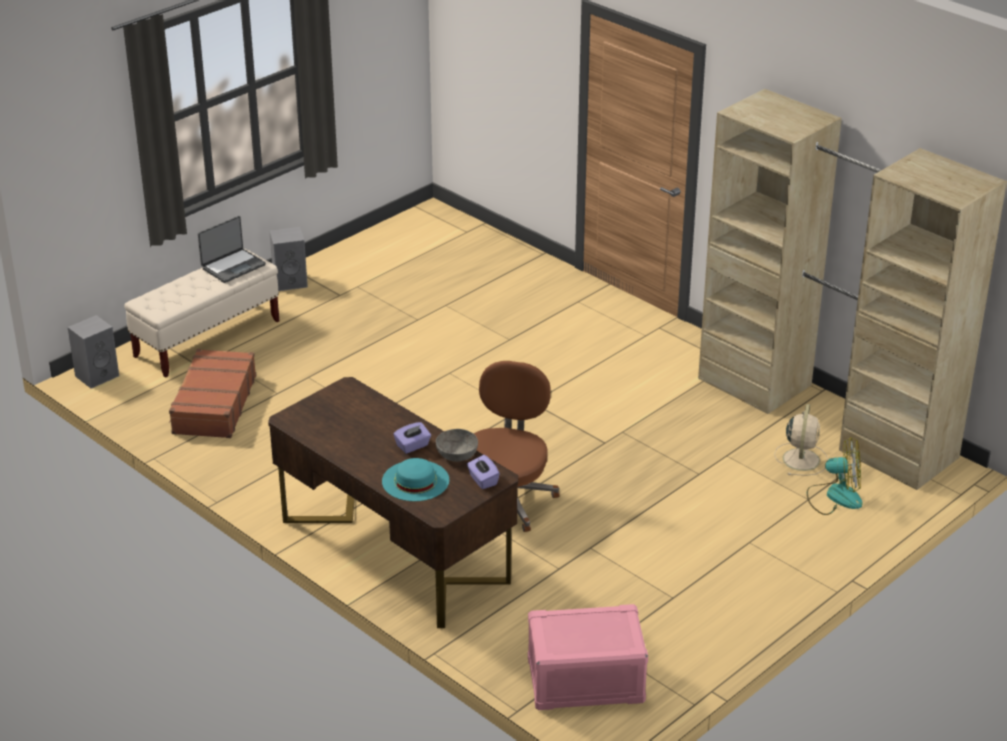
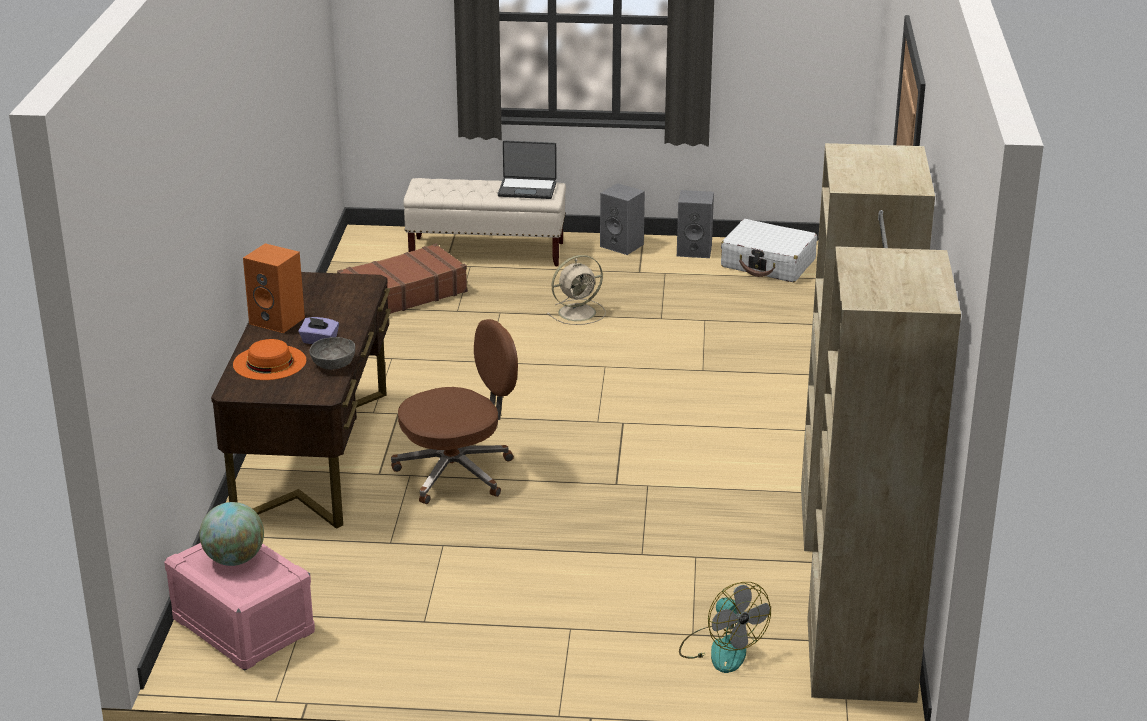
camera: 50 degrees right, 5 degrees down
grey speaker [68,315,119,389] -> grey speaker moved to [677,190,714,258]
turquoise hat [382,458,449,501] -> orange hat [233,339,306,380]
purple tissue box [467,455,500,489] -> none
beige fan [774,404,828,476] -> beige fan moved to [547,255,606,325]
none -> globe [199,502,264,566]
none -> orange speaker [243,243,305,333]
none -> white suitcase [721,219,817,282]

